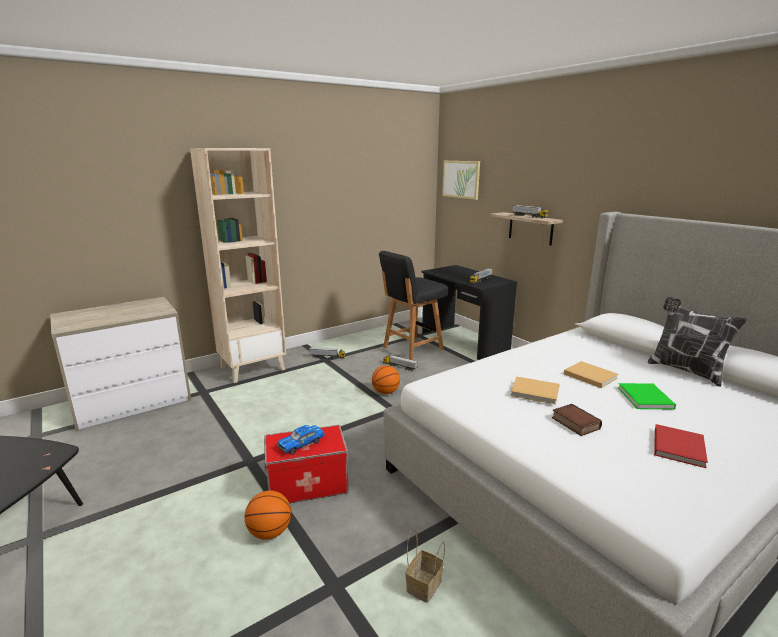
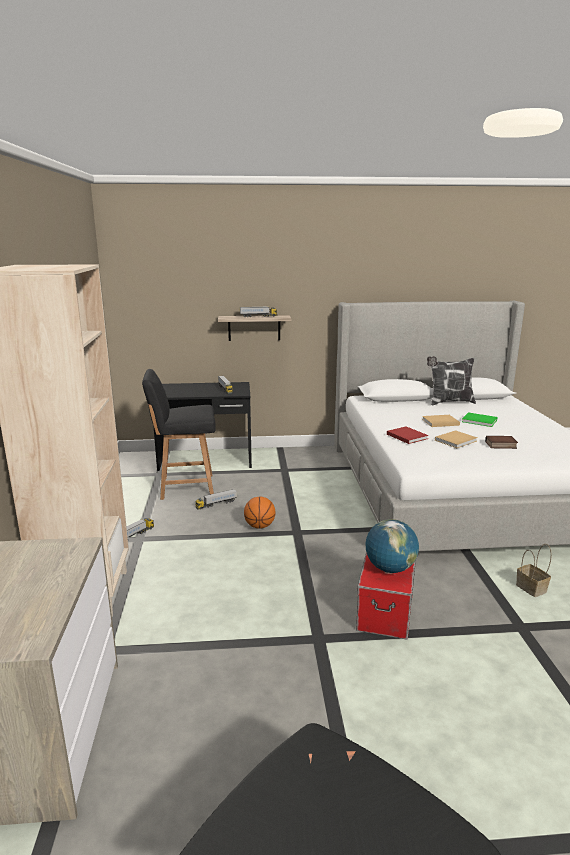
camera: 60 degrees left, 0 degrees up
basketball [245,490,291,540] -> none
toy car [277,425,325,454] -> globe [365,519,419,573]
black chair [379,251,448,360] -> black chair turned 90 degrees clockwise [142,369,215,500]
picture [442,161,480,200] -> none
red book [654,424,708,468] -> red book moved to [387,427,428,444]

